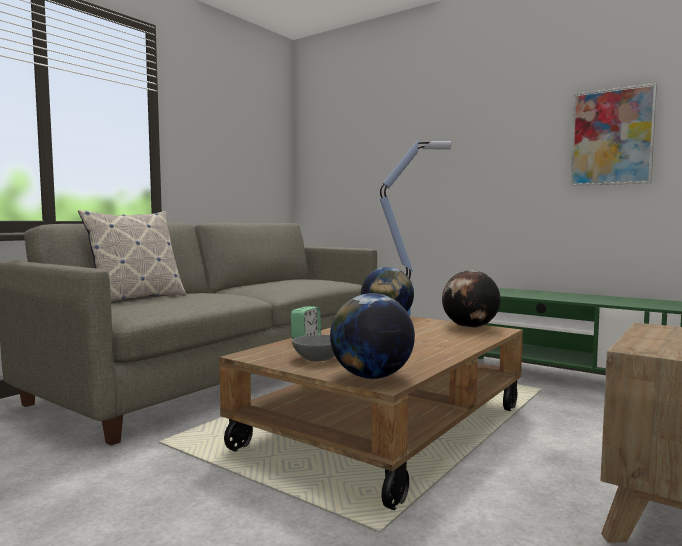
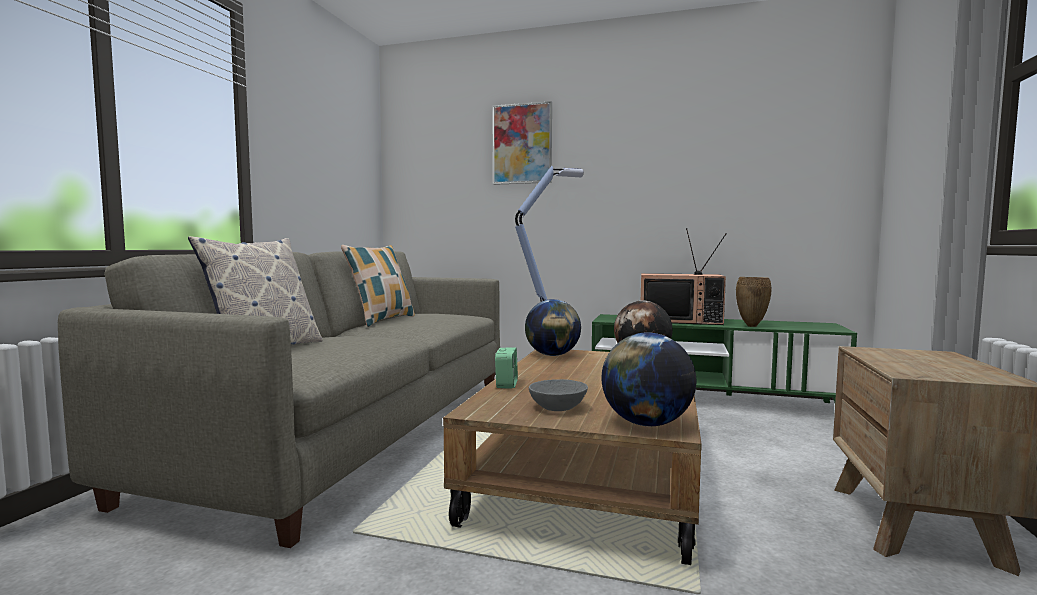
camera: 20 degrees left, 0 degrees up
picture [570,83,657,186] -> picture moved to [493,101,552,185]
none -> pillow [341,245,415,327]
none -> television [641,228,727,325]
none -> brown vase [736,277,772,327]

